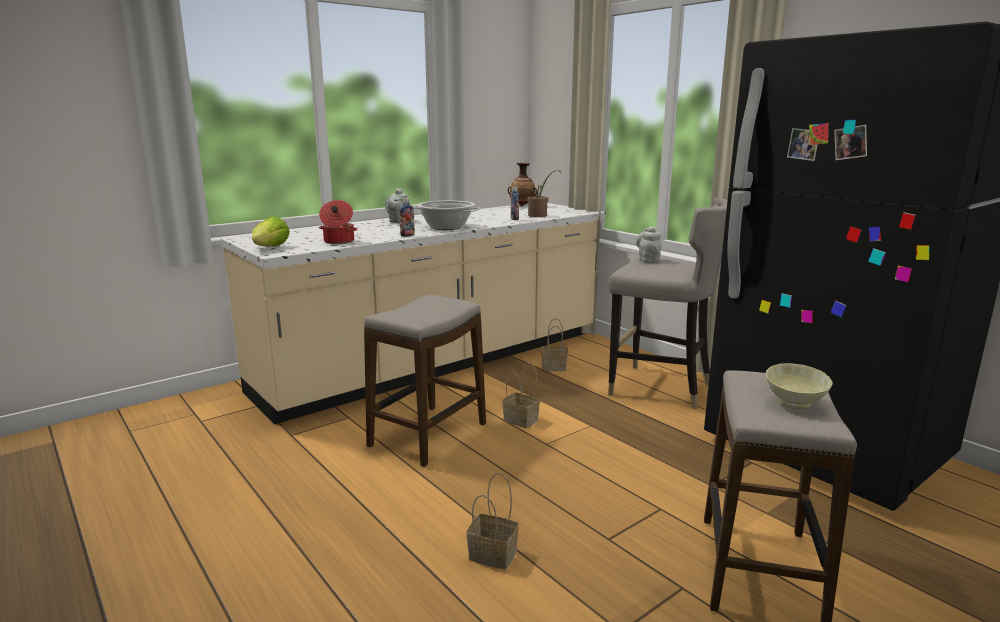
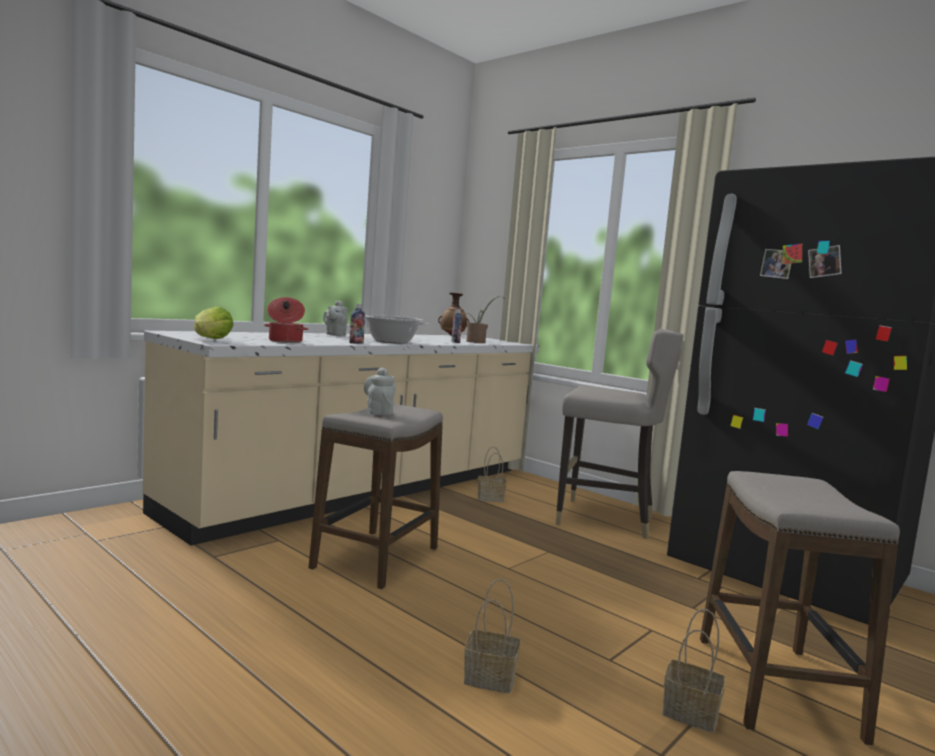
camera: 10 degrees left, 10 degrees down
basket [502,363,540,428] -> basket moved to [662,609,725,733]
grey teapot [636,226,662,262] -> grey teapot moved to [364,367,396,415]
beige bowl [765,363,833,409] -> none

